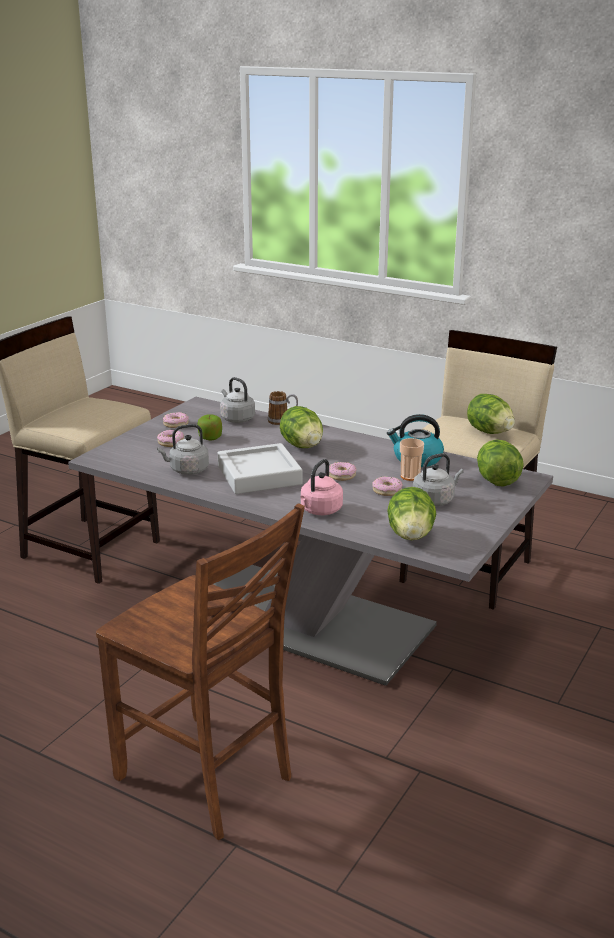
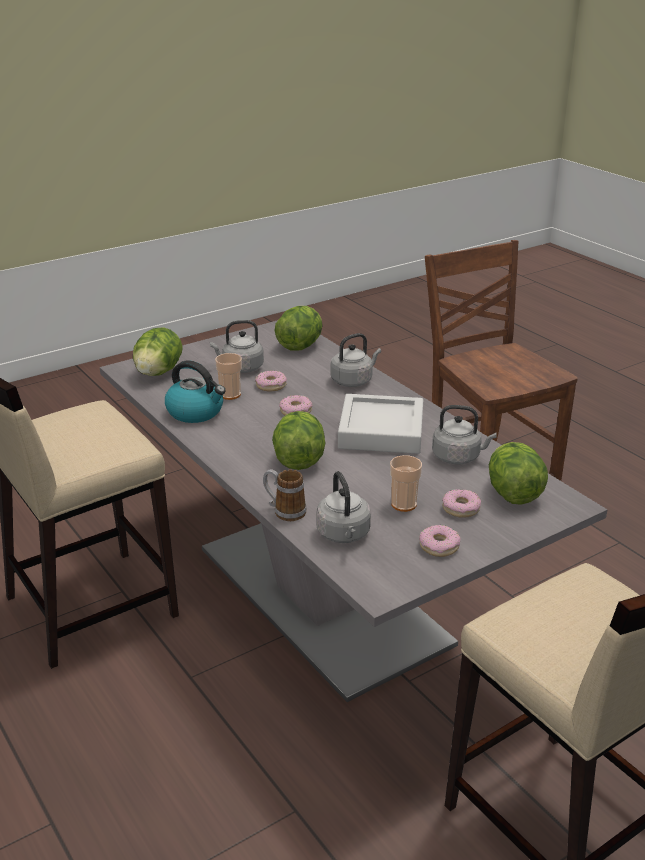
camera: 155 degrees left, 5 degrees up
apple [197,414,222,440] -> cup [390,455,422,512]
pink kettle [300,459,343,515] -> grey kettle [330,333,381,387]
lettuce [467,394,515,434] -> lettuce moved to [489,442,548,505]

